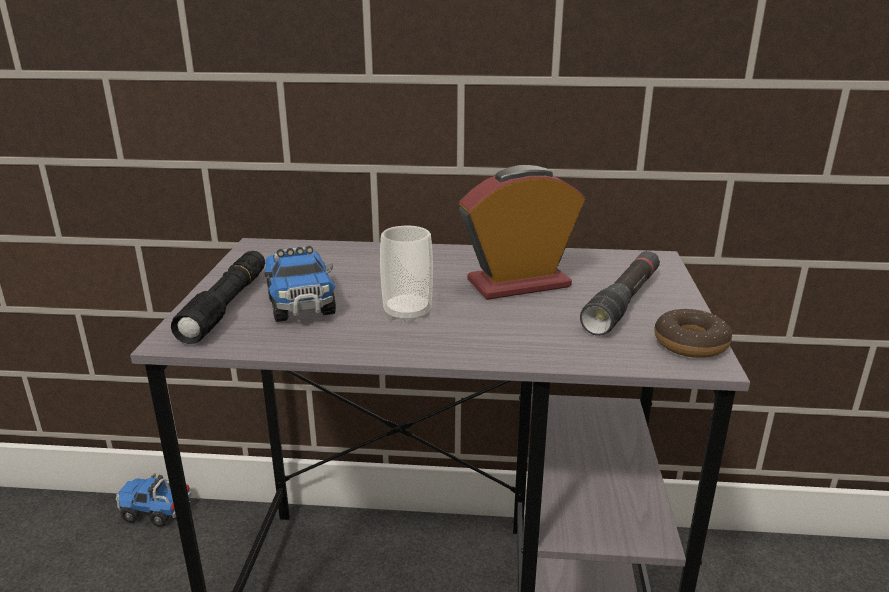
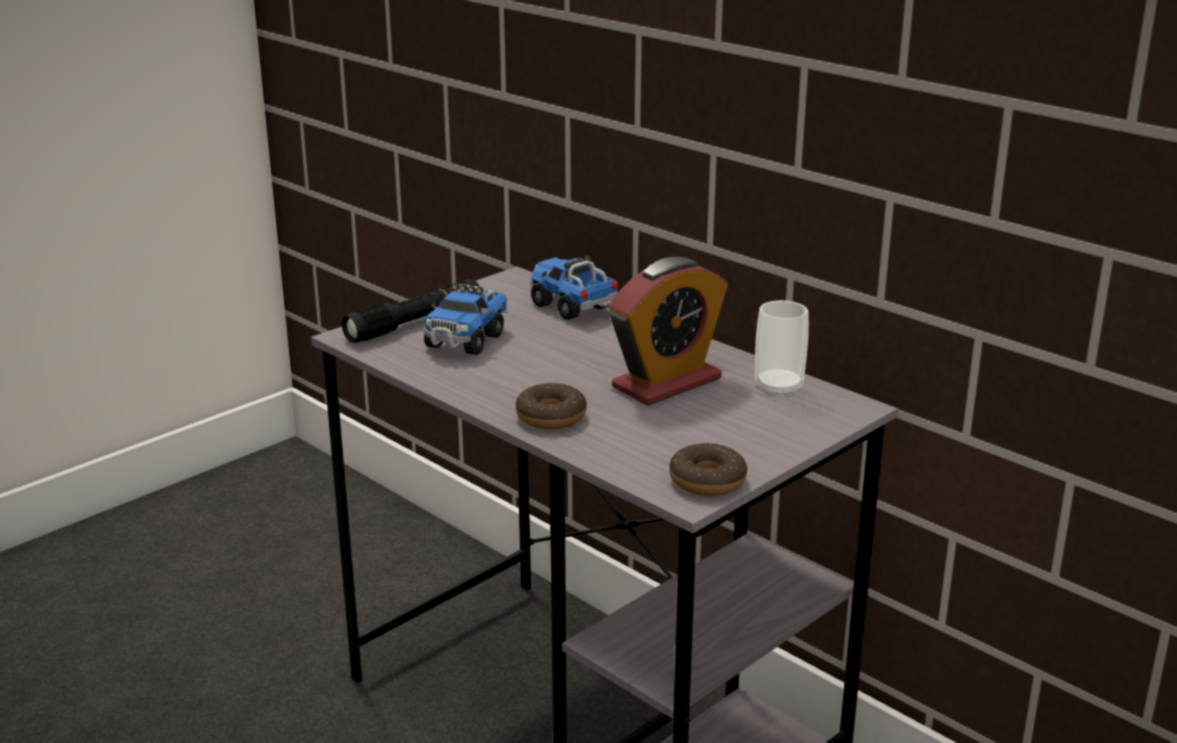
camera: 40 degrees right, 0 degrees up
toy truck [116,474,191,527] -> toy truck moved to [530,256,618,320]
cup [380,226,433,324] -> cup moved to [755,300,809,397]
alarm clock [459,165,585,300] -> alarm clock turned 120 degrees clockwise [608,257,728,406]
black flashlight [580,251,660,336] -> none
none -> donut [516,382,587,429]

